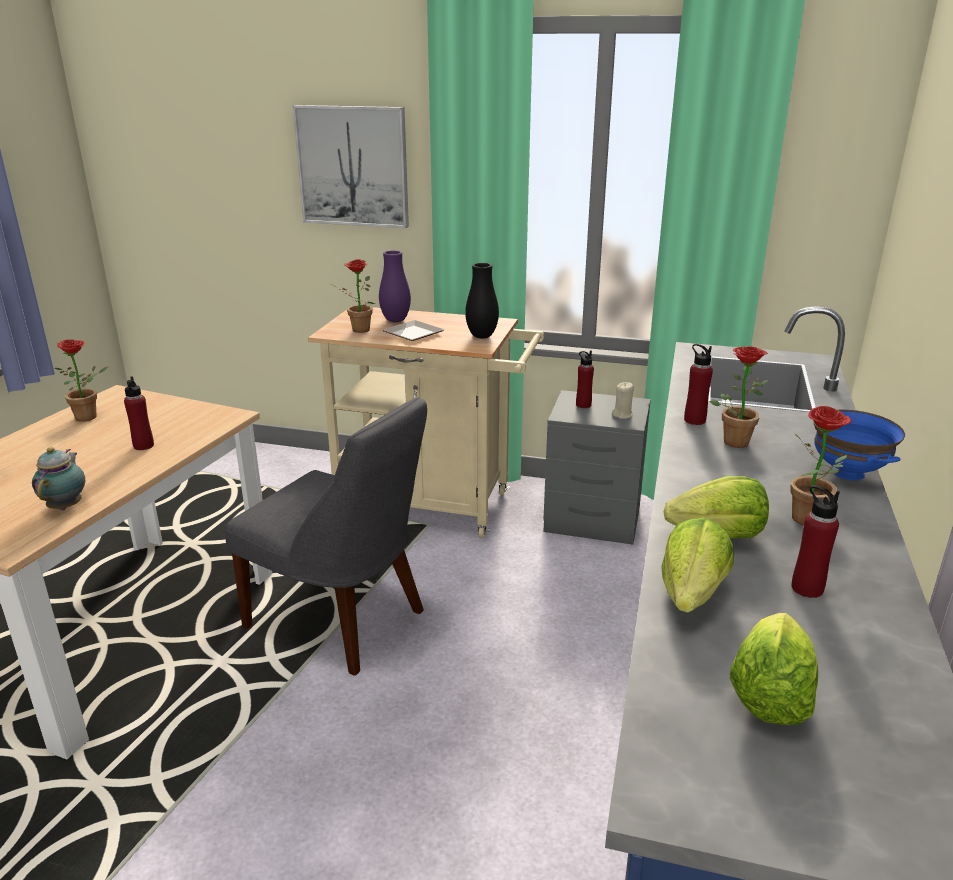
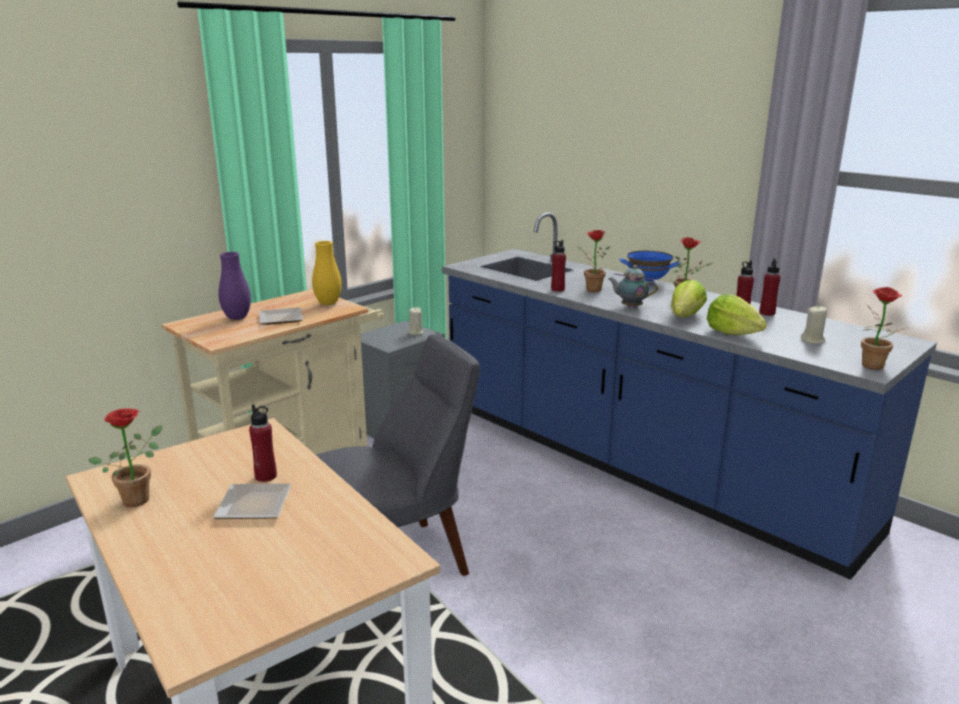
camera: 60 degrees left, 5 degrees down
teapot [32,447,85,510] -> teapot moved to [609,265,658,308]
picture [293,105,409,228] -> none
potted plant [330,259,375,333] -> potted plant moved to [861,287,909,370]
black vase [465,263,499,338] -> yellow vase [312,241,342,305]
red bottle [576,350,594,408] -> red bottle moved to [759,258,781,316]
lettuce [729,613,818,725] -> beige candle [801,306,827,344]
none -> plate [213,483,291,519]

